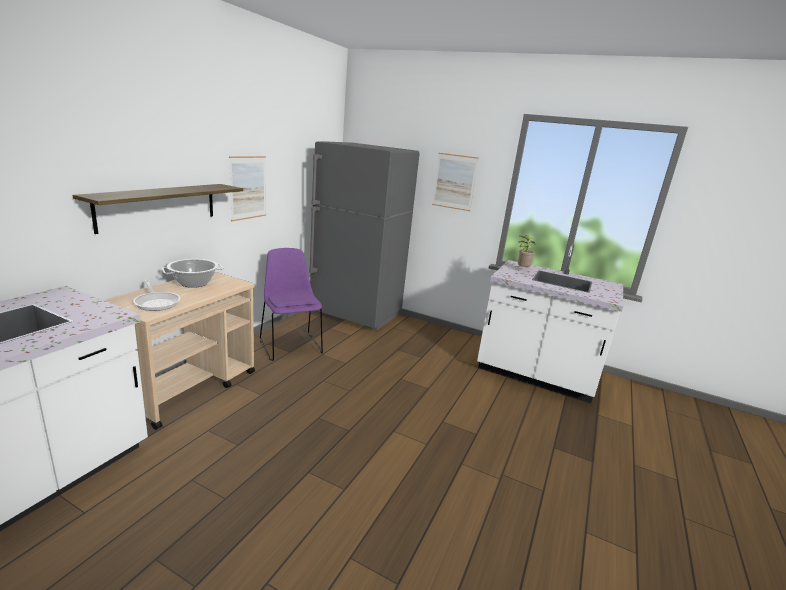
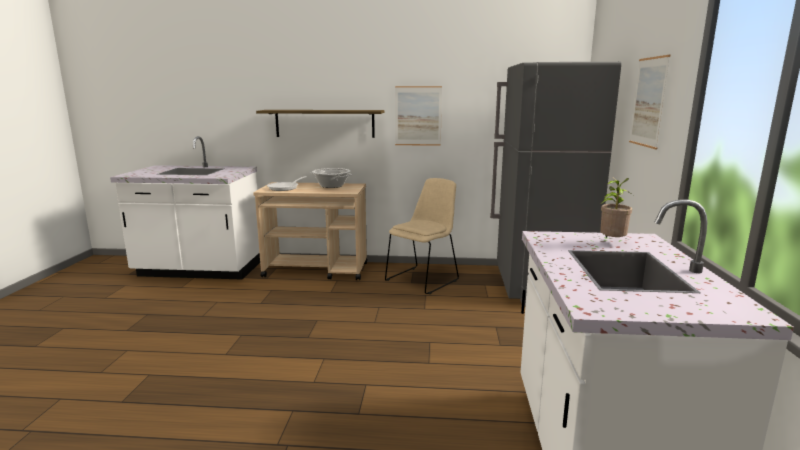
camera: 70 degrees right, 5 degrees down
purple chair [260,248,323,361] -> beige chair [385,178,459,294]

